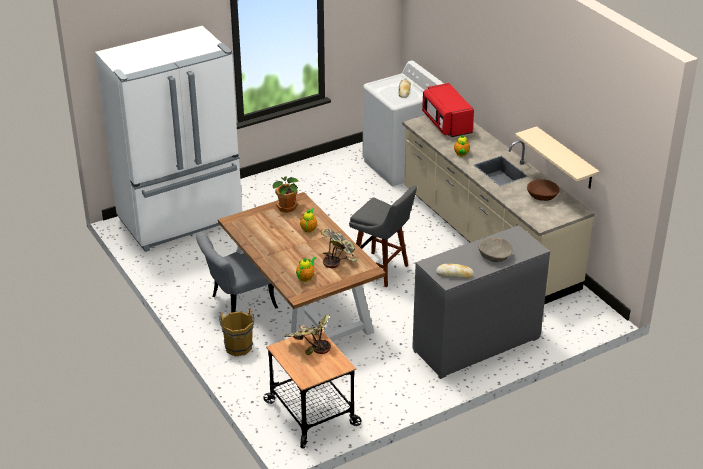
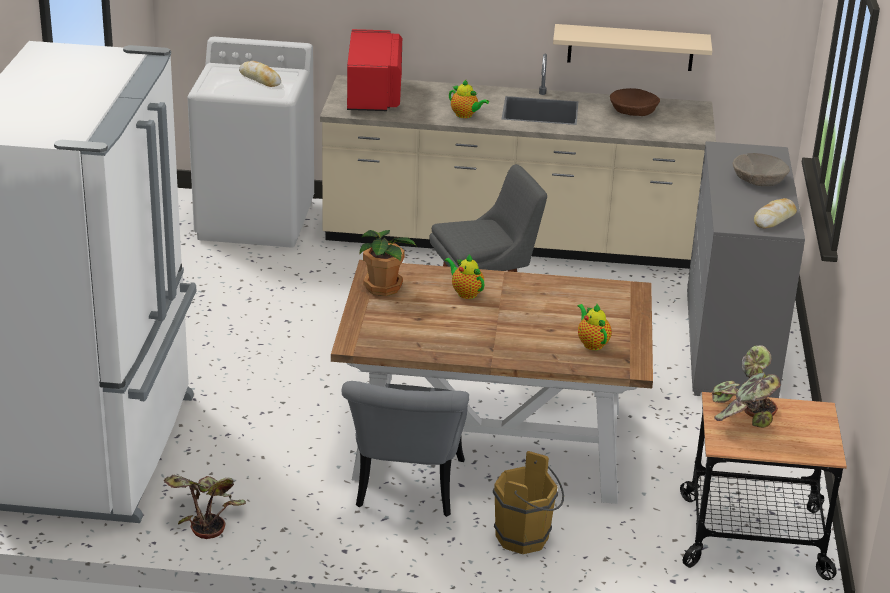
camera: 55 degrees left, 5 degrees down
potted plant [321,229,357,268] -> potted plant moved to [164,474,246,539]
red microwave [422,83,474,137] -> red microwave turned 105 degrees counterclockwise [347,29,402,111]

